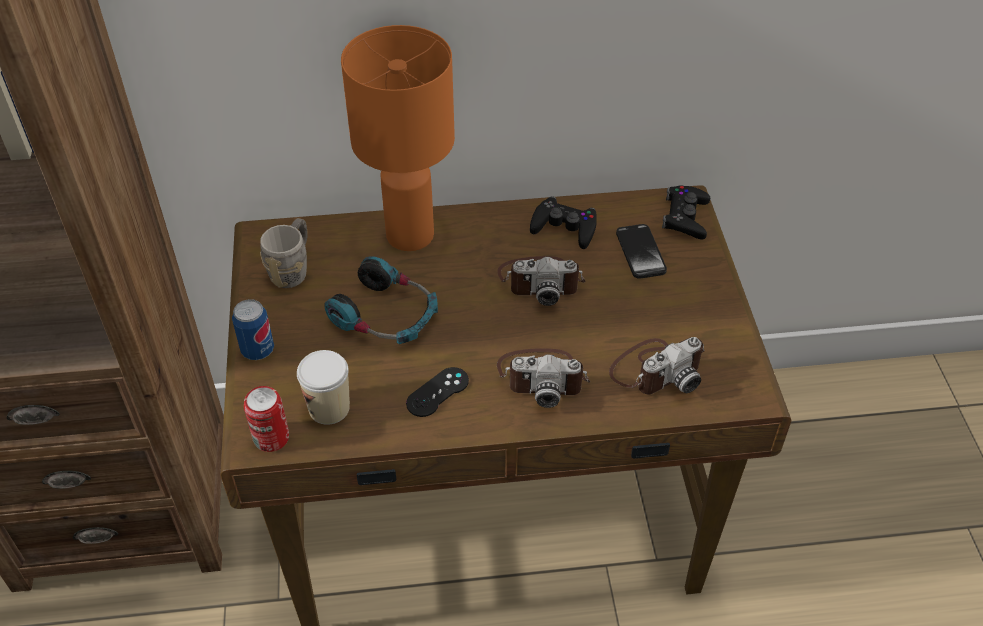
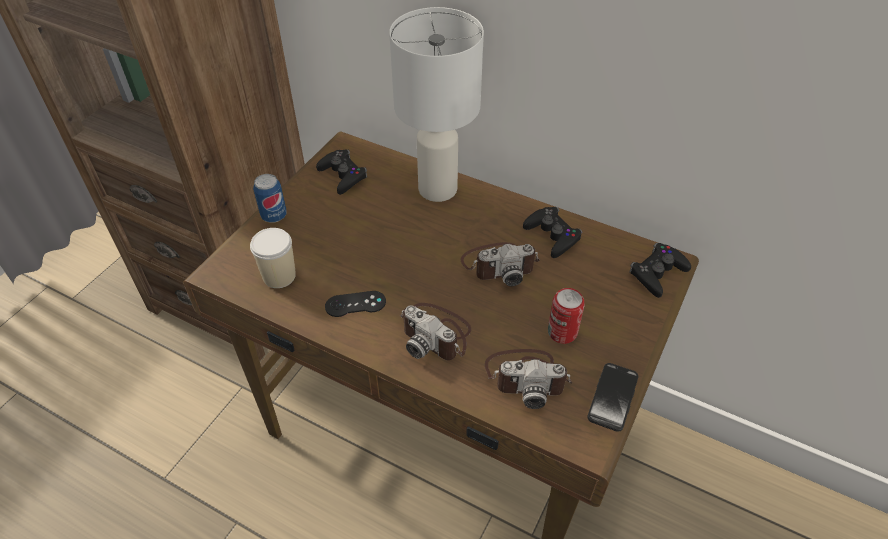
camera: 35 degrees right, 0 degrees up
can [244,386,289,452] -> can moved to [548,288,585,344]
grey mug [260,218,308,288] -> black game controller [316,149,367,195]
headphones [324,256,438,344] -> none
orange table lamp [341,25,455,251] -> white table lamp [389,7,484,202]
camera [497,256,585,306] -> camera turned 45 degrees counterclockwise [461,242,540,286]
phone [616,224,667,279] -> phone moved to [587,363,638,432]

